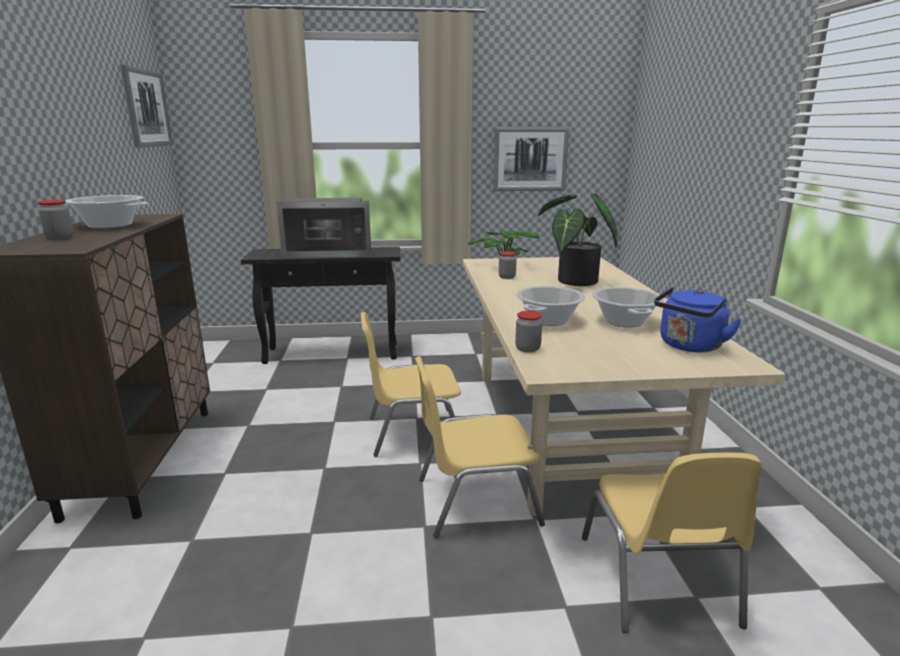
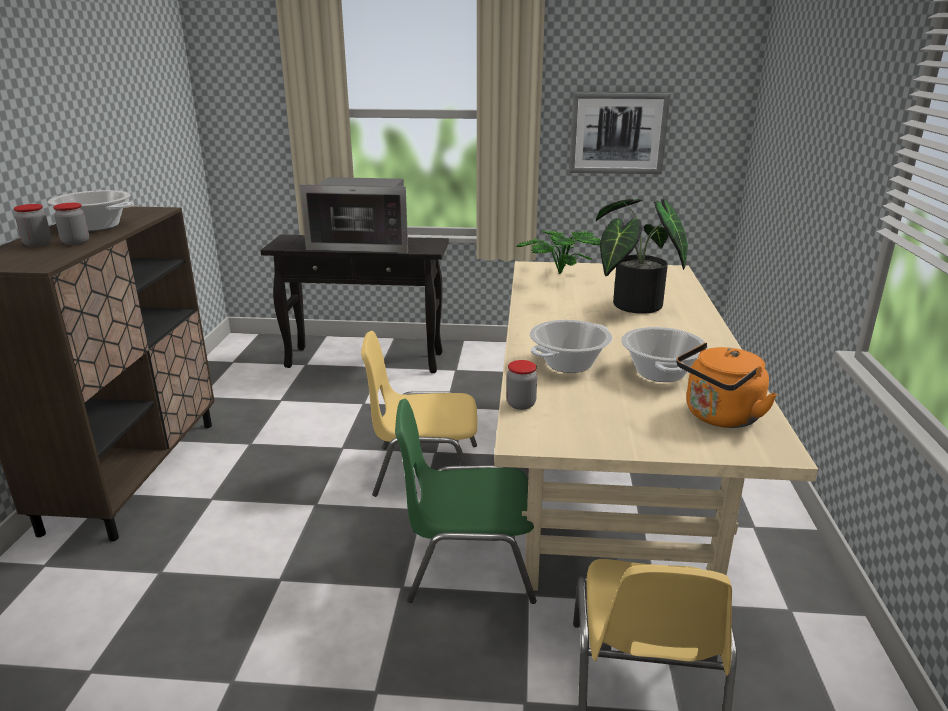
camera: 10 degrees right, 5 degrees up
picture [121,65,173,148] -> none
yellow chair [414,356,545,538] -> green chair [395,399,537,604]
jar [499,251,517,279] -> jar moved to [53,203,89,245]
blue kettle [654,287,742,352] -> orange kettle [676,343,777,428]

